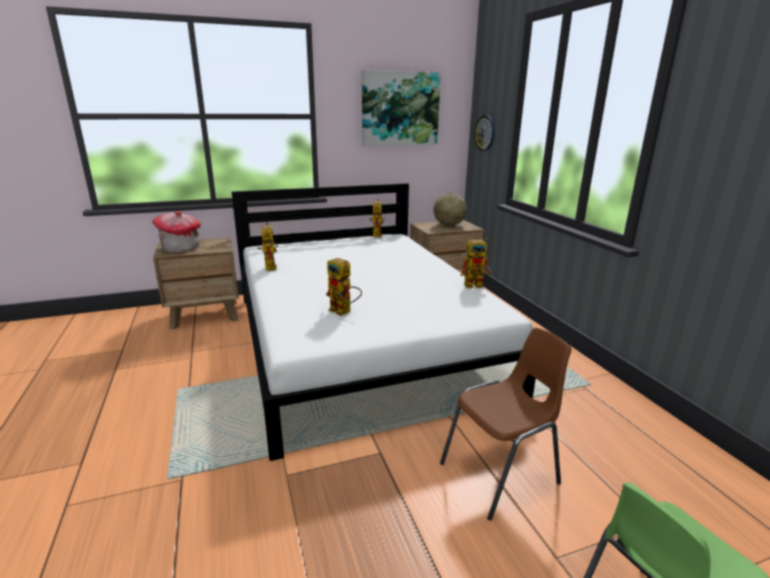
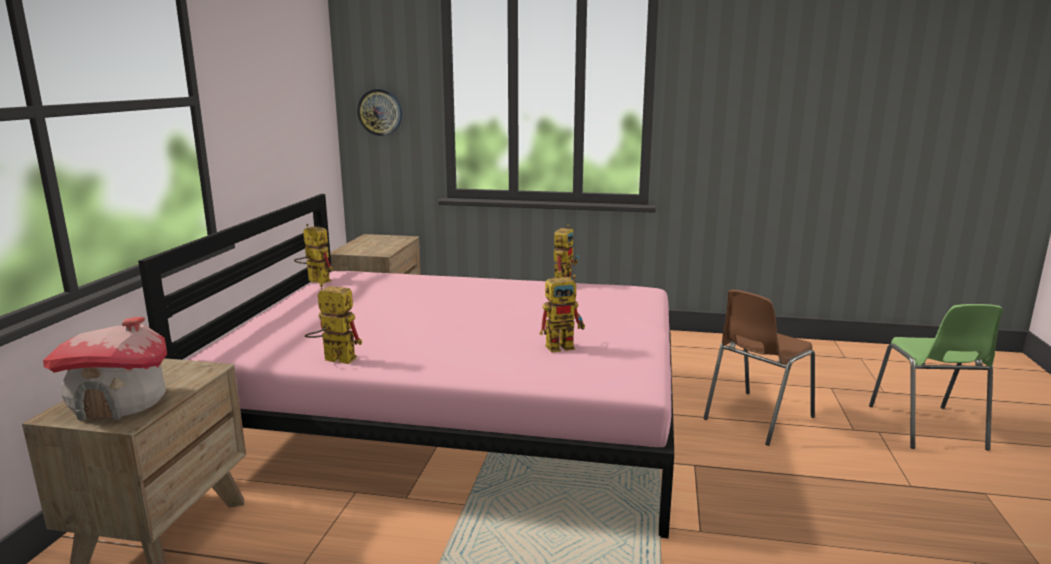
camera: 60 degrees left, 5 degrees down
white bed [232,183,536,461] -> pink bed [138,194,674,538]
picture [362,70,441,146] -> none
globe [433,193,467,226] -> none
brown chair [440,328,572,521] -> brown chair turned 135 degrees counterclockwise [704,290,815,446]

